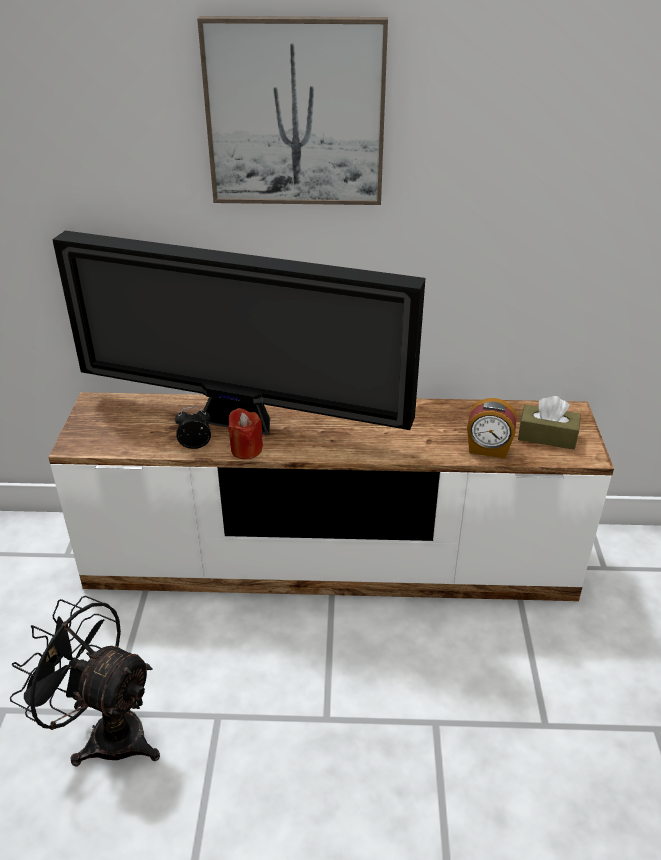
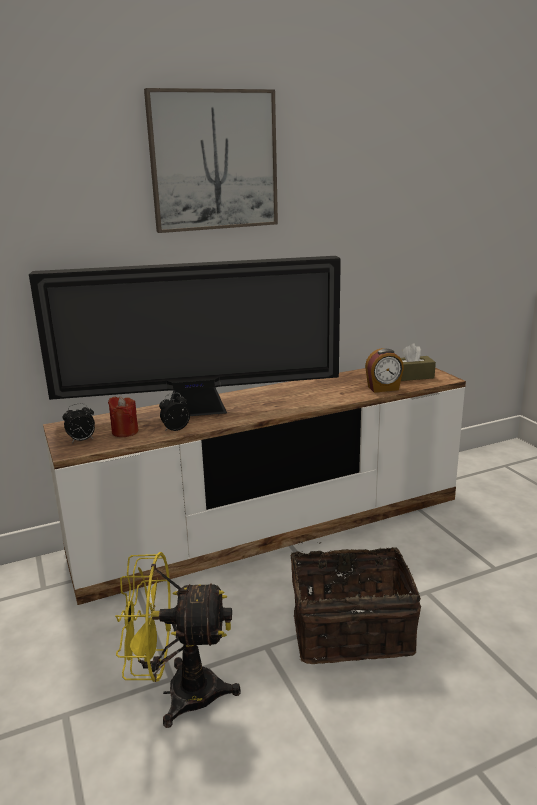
camera: 25 degrees left, 15 degrees down
black fan [10,596,160,767] -> yellow fan [115,552,241,728]
red candle [228,408,263,459] -> red candle moved to [108,396,138,437]
none -> alarm clock [63,403,95,443]
none -> basket [291,541,421,664]

